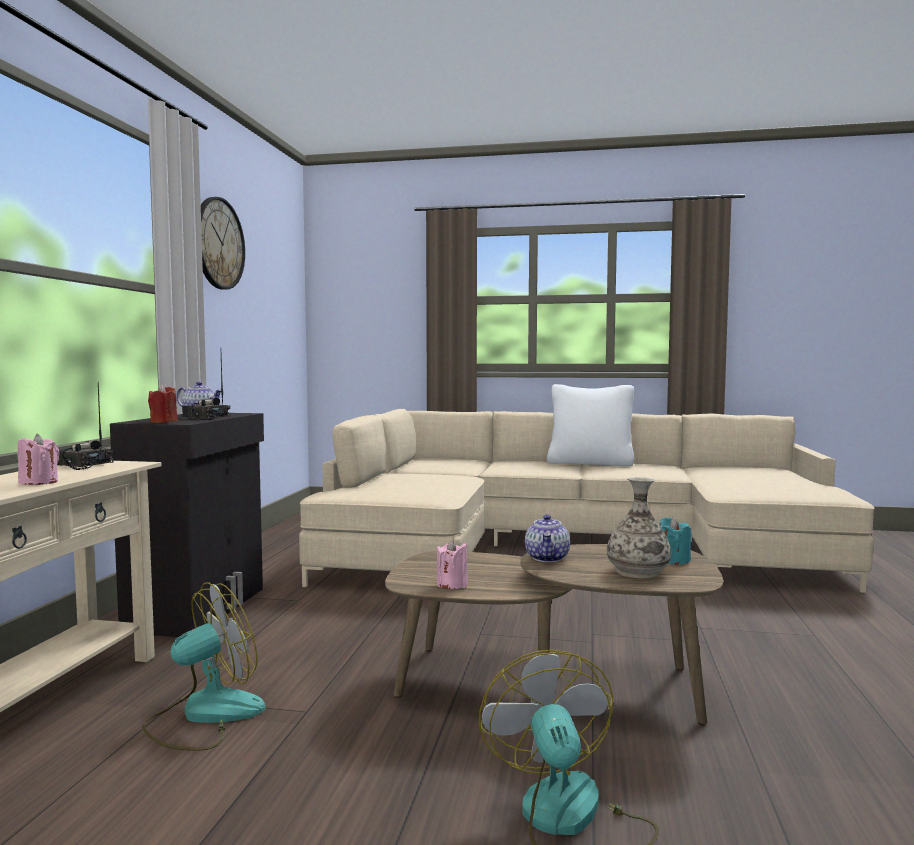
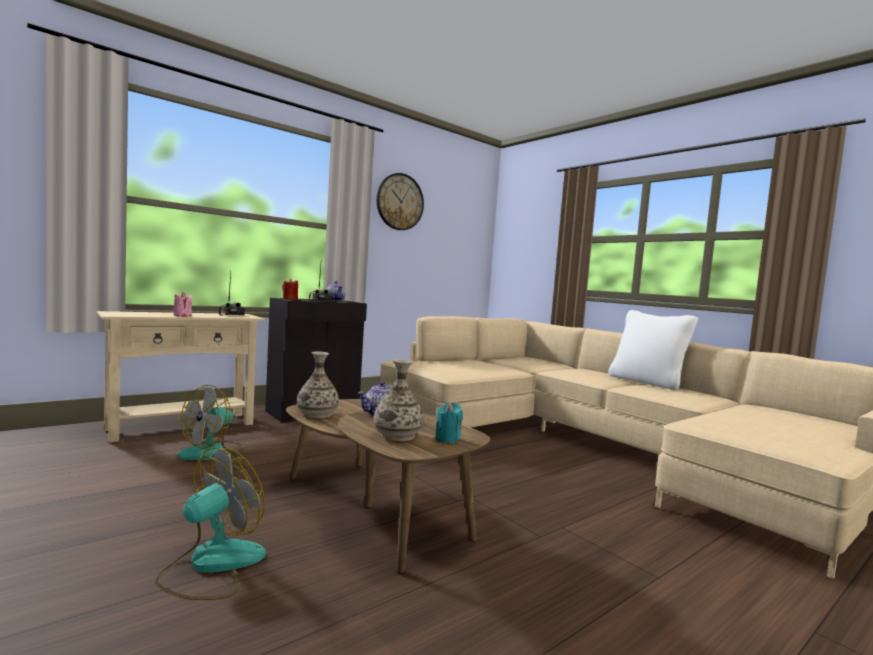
camera: 40 degrees right, 0 degrees up
fan [142,582,265,751] -> fan turned 120 degrees clockwise [177,385,245,460]
pink candle [437,539,468,589] -> vase [297,351,339,418]

